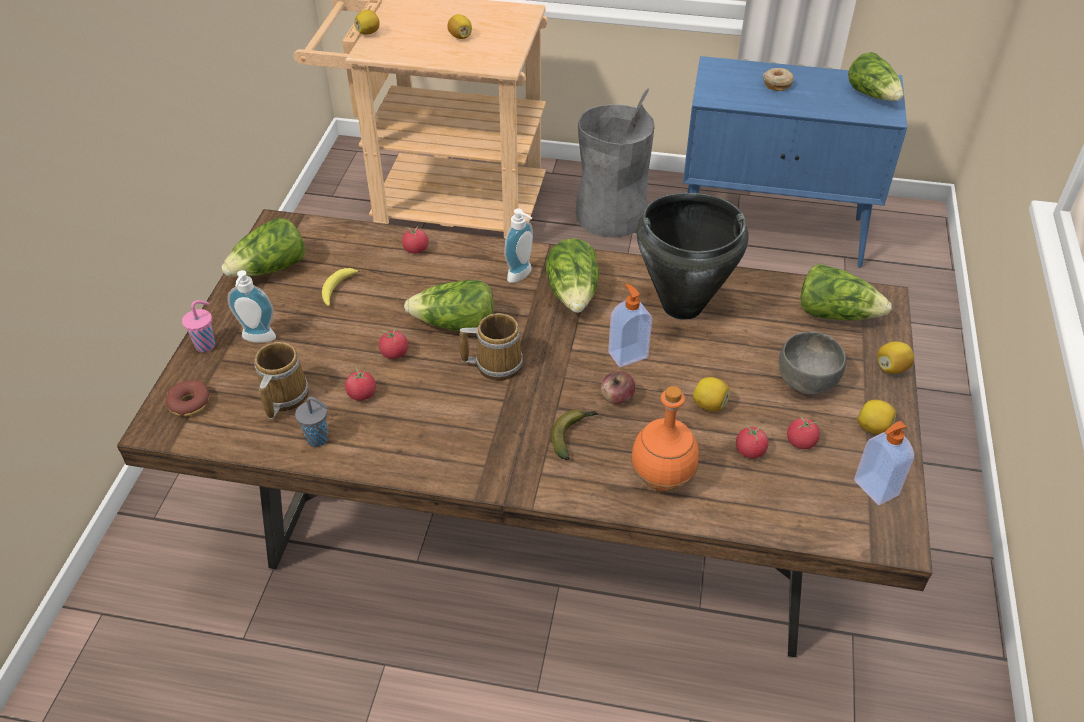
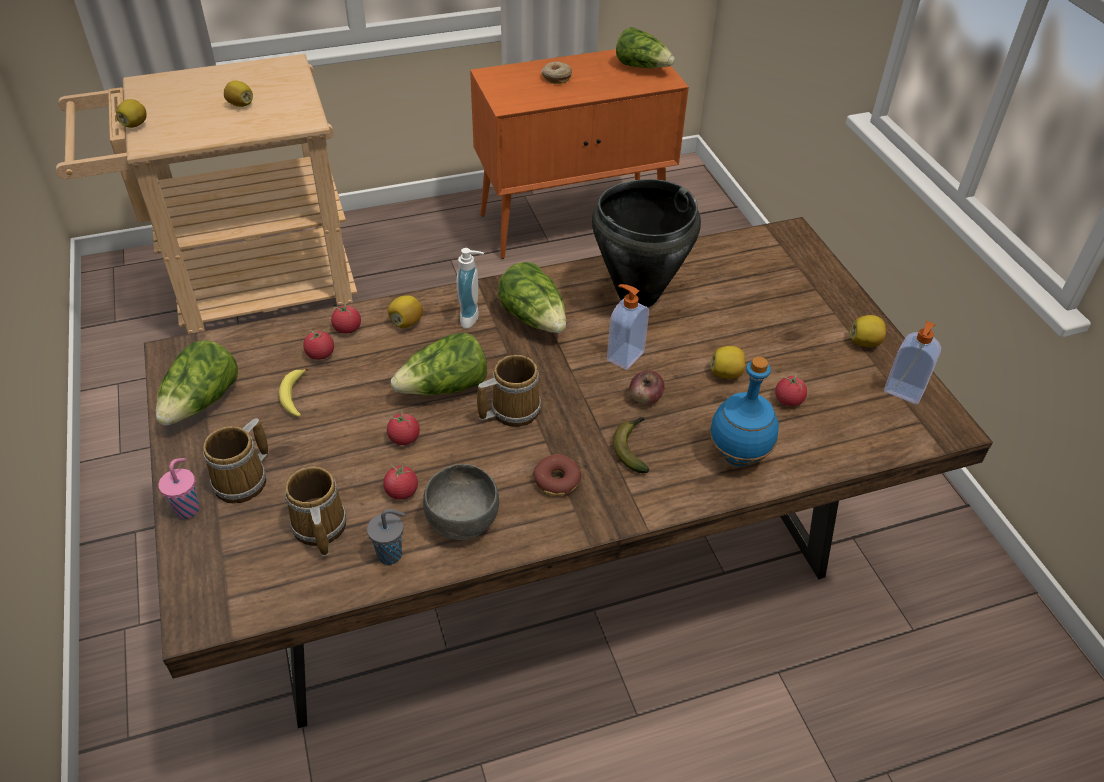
camera: 30 degrees left, 0 degrees up
donut [166,380,209,417] -> donut moved to [533,454,581,496]
soap dispenser [227,270,276,343] -> mug [203,418,269,503]
grey trash can [576,88,655,238] -> none
orange bottle [631,386,698,491] -> blue bottle [709,357,779,466]
blue cabinet [683,56,907,268] -> orange cabinet [470,49,689,259]
grey bowl [778,332,846,394] -> grey bowl moved to [423,464,499,540]
tomato [787,417,820,449] -> tomato moved to [303,330,334,360]
lettuce [800,264,892,320] -> none
lemon [877,341,914,374] -> lemon moved to [388,295,423,328]

